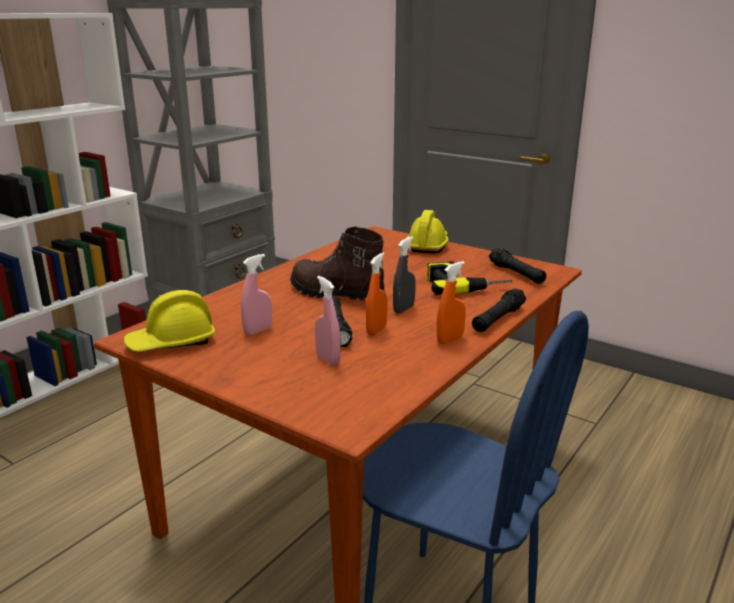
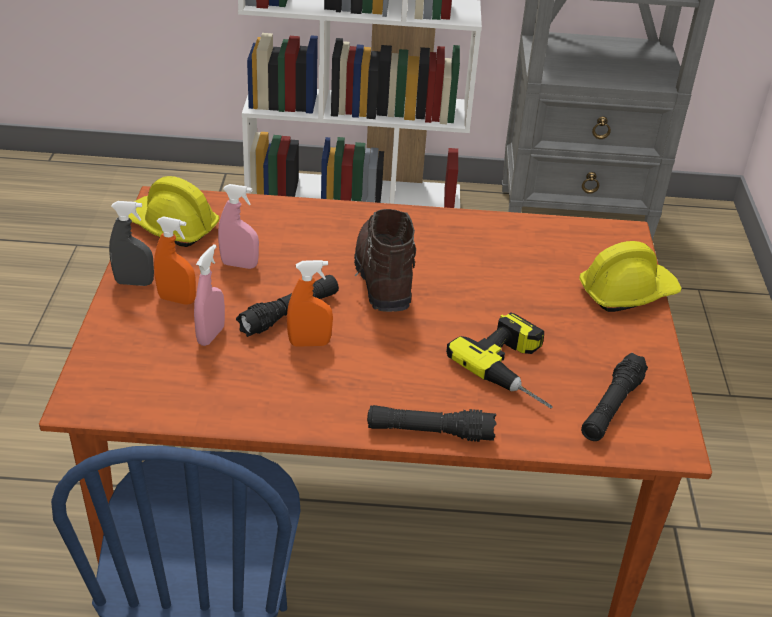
camera: 55 degrees right, 15 degrees up
grey spray bottle [393,237,416,314] -> grey spray bottle moved to [109,201,154,286]
orange spray bottle [437,261,466,344] -> orange spray bottle moved to [154,216,196,305]

